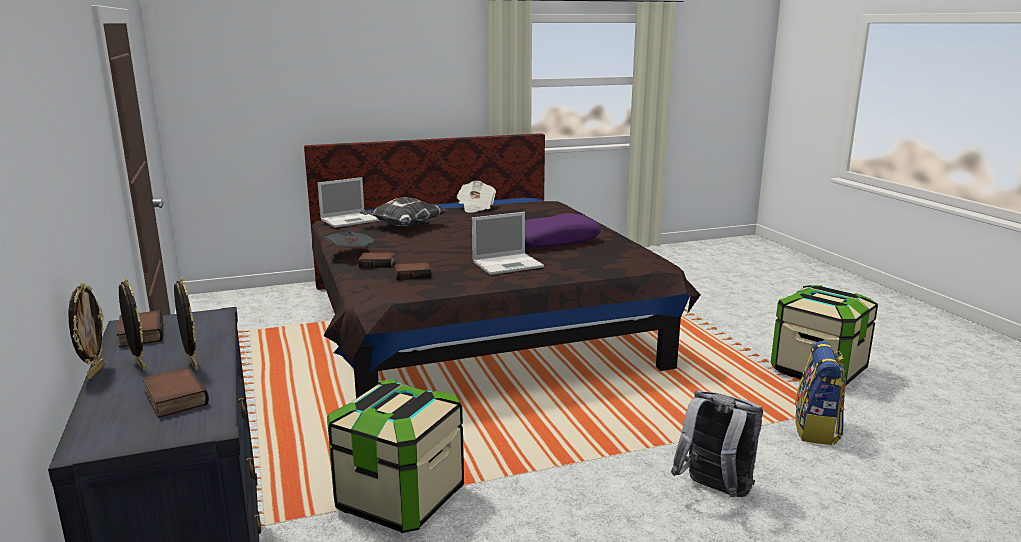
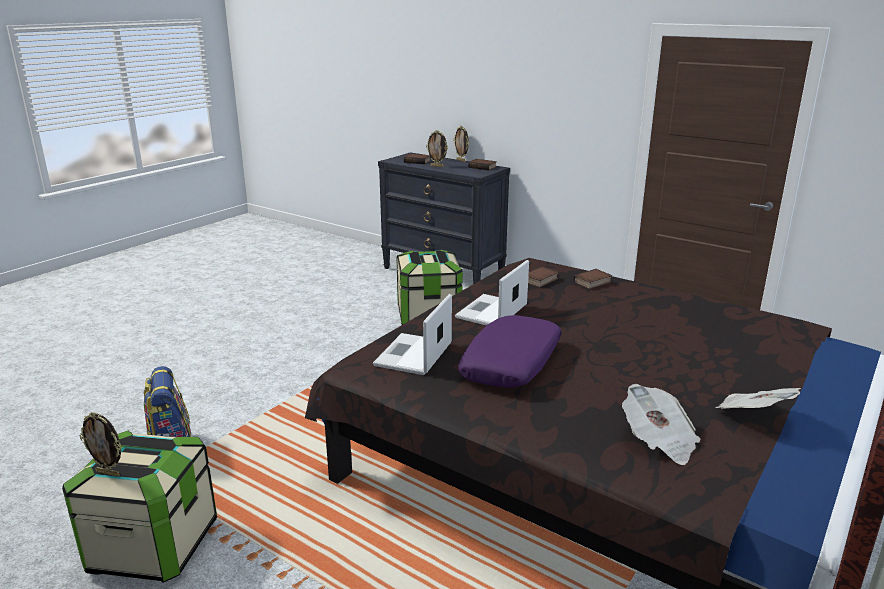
camera: 145 degrees right, 5 degrees up
picture frame [119,278,146,371] -> picture frame moved to [79,412,121,477]
laptop [318,177,379,228] -> laptop moved to [373,294,452,375]
newspaper [324,232,375,246] -> newspaper moved to [622,384,701,465]
pillow [359,197,448,227] -> none
grey backpack [671,391,763,497] -> none

